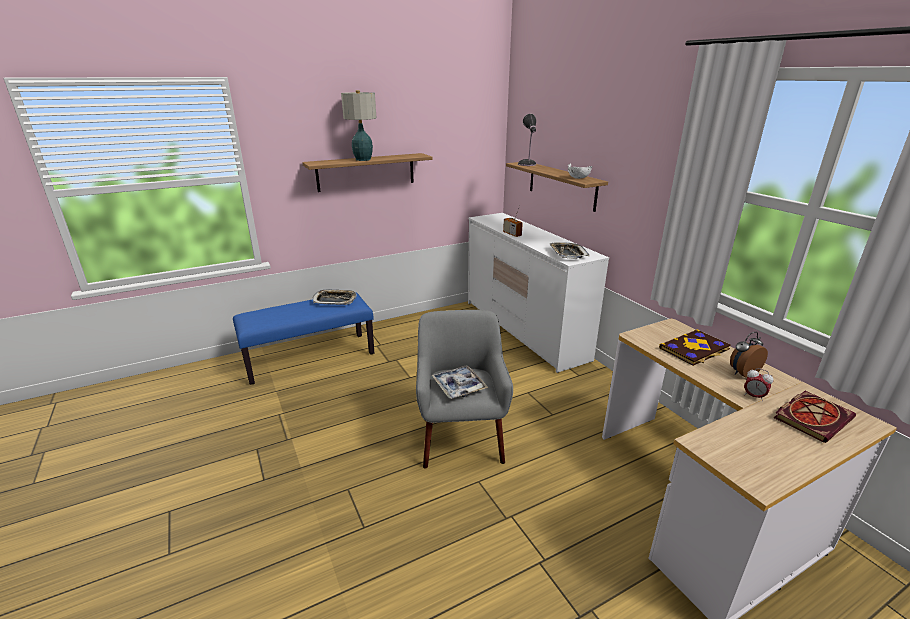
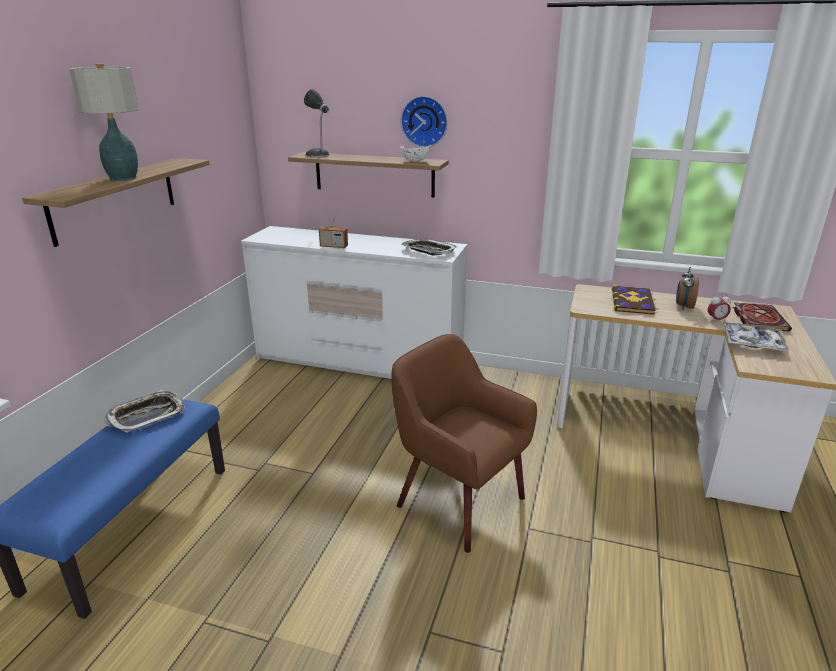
camera: 45 degrees left, 0 degrees up
grey armchair [416,310,513,469] -> brown armchair [391,334,537,553]
tray [432,366,489,399] -> tray moved to [725,323,790,351]
none -> wall clock [401,96,448,147]

